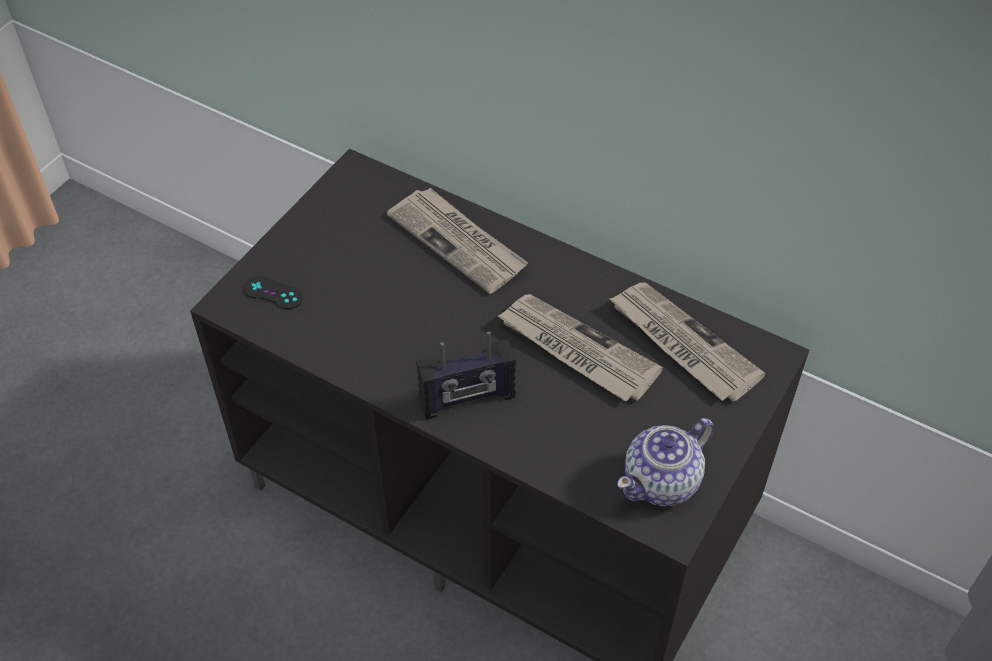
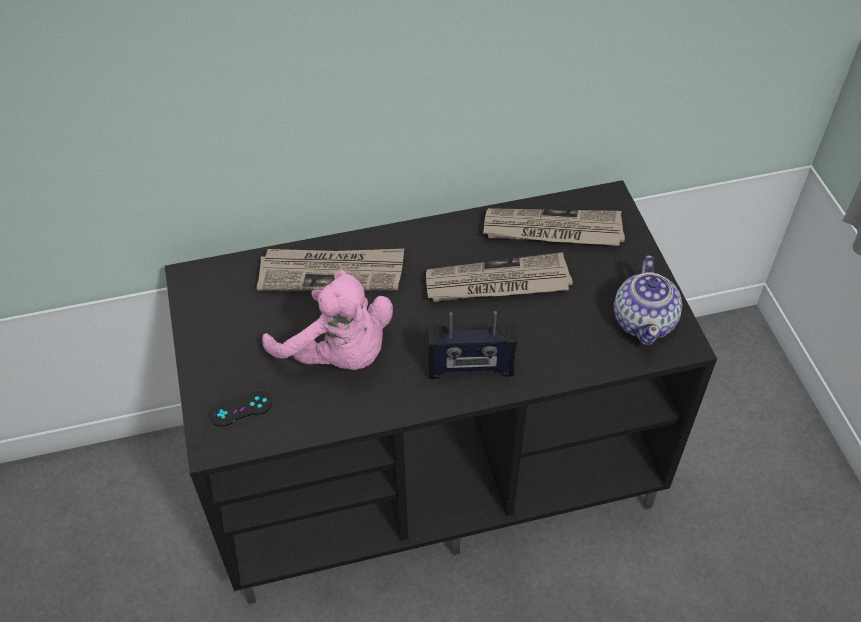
camera: 45 degrees left, 0 degrees up
radio [416,331,516,419] -> radio turned 60 degrees clockwise [428,311,517,379]
none -> pink plush toy [262,270,393,370]

